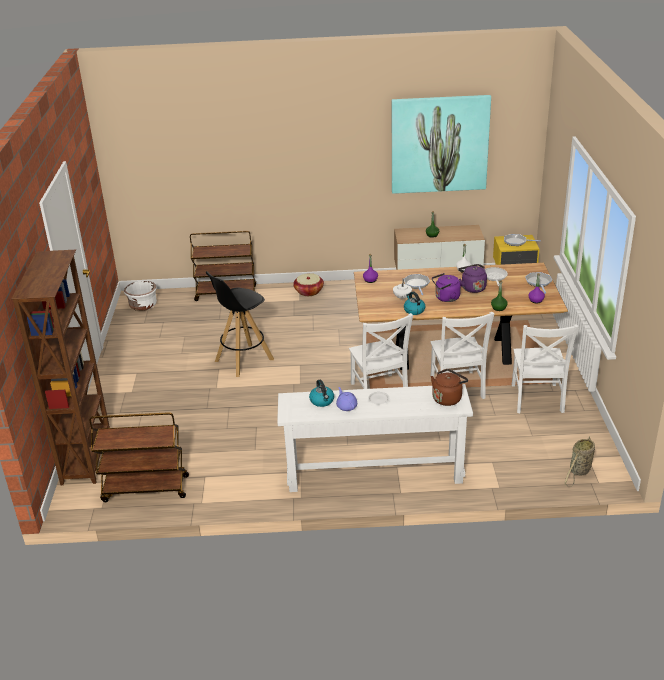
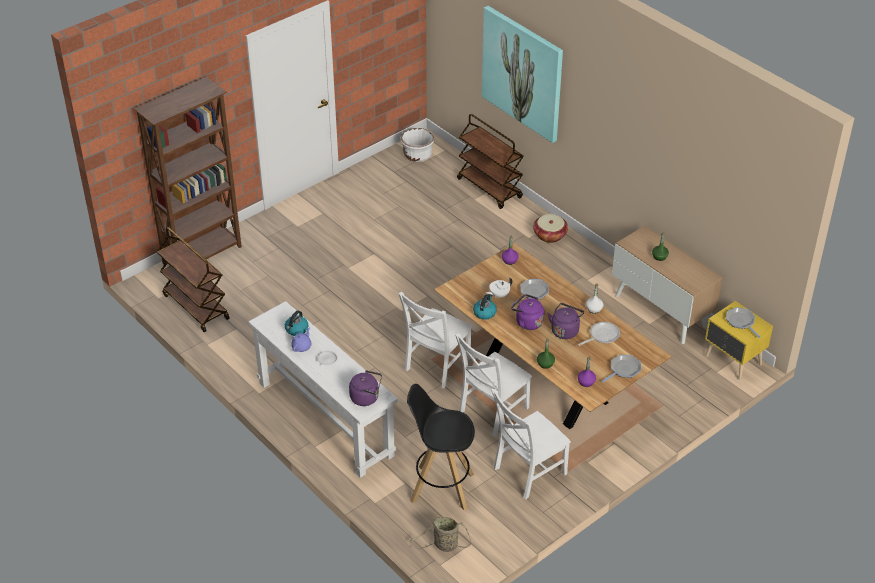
camera: 50 degrees right, 10 degrees up
black stool [206,271,274,377] -> black stool moved to [407,384,475,510]
picture [392,95,491,194] -> picture moved to [482,6,563,143]
brown kettle [431,369,468,406] -> purple kettle [349,370,382,406]

